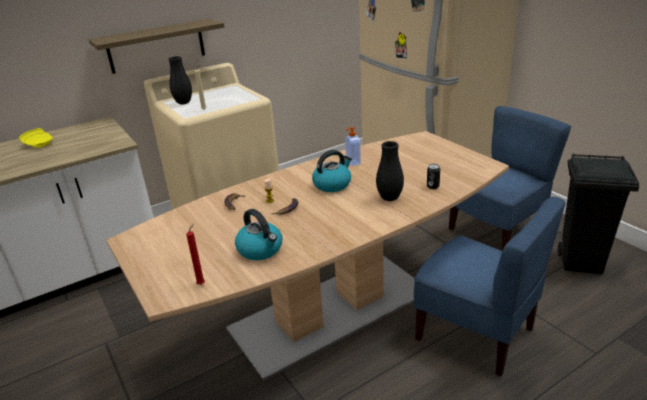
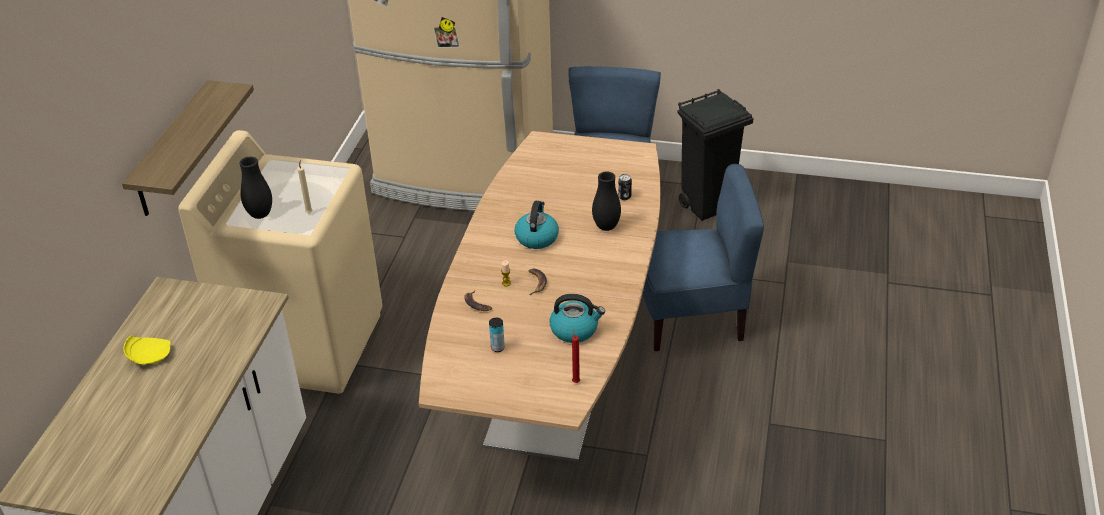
camera: 45 degrees left, 10 degrees up
soap dispenser [345,127,361,166] -> none
none -> can [489,318,505,352]

